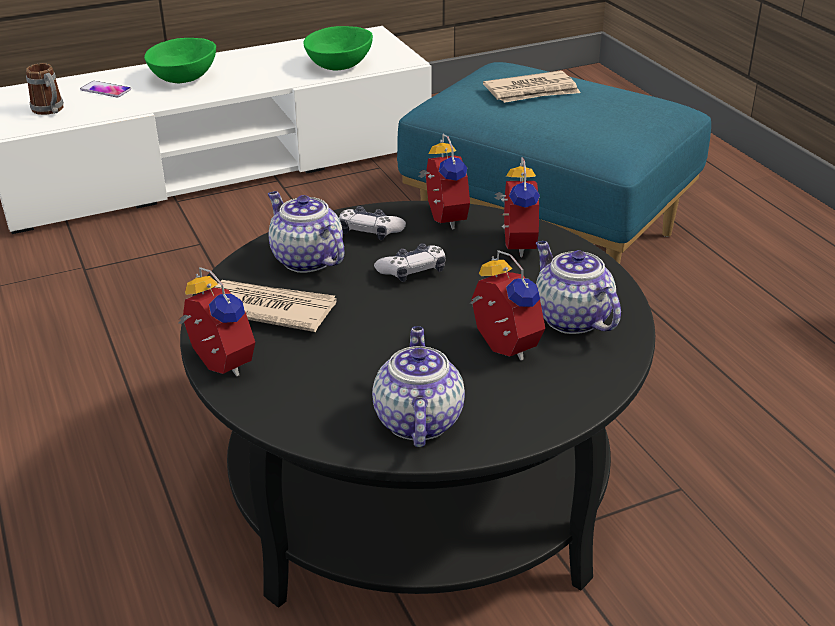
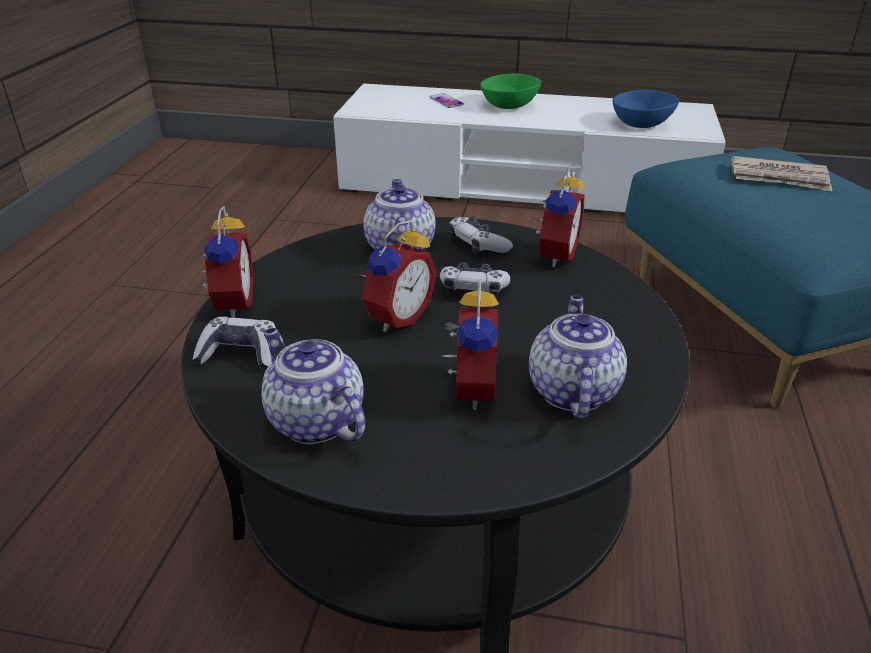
camera: 35 degrees right, 0 degrees up
mug [26,63,64,115] -> none
newspaper [214,280,337,332] -> none
green bowl [303,26,373,71] -> blue bowl [613,90,679,128]
teapot [372,326,465,447] -> teapot turned 75 degrees counterclockwise [262,328,365,444]
alarm clock [494,157,540,258] -> alarm clock moved to [361,220,437,332]
none -> game controller [193,317,276,370]

